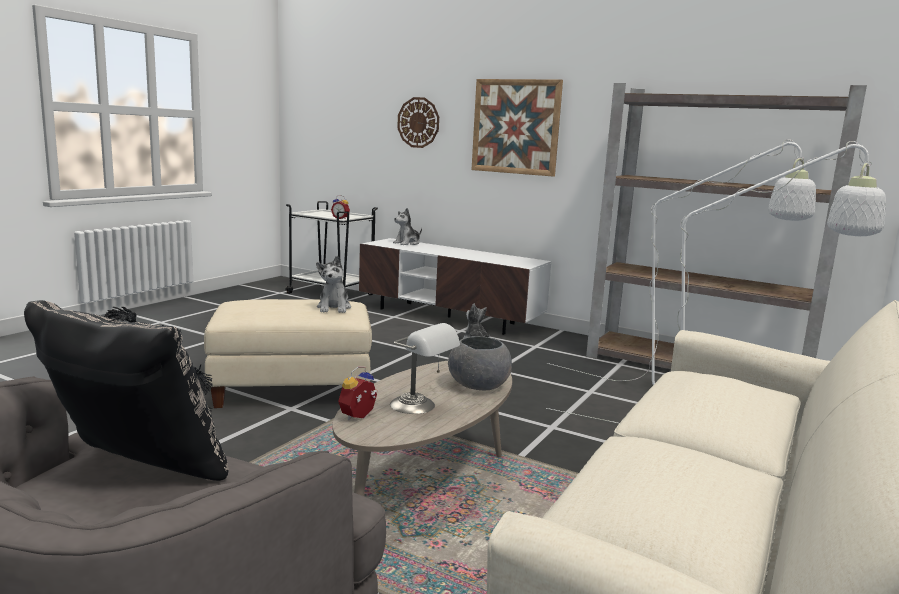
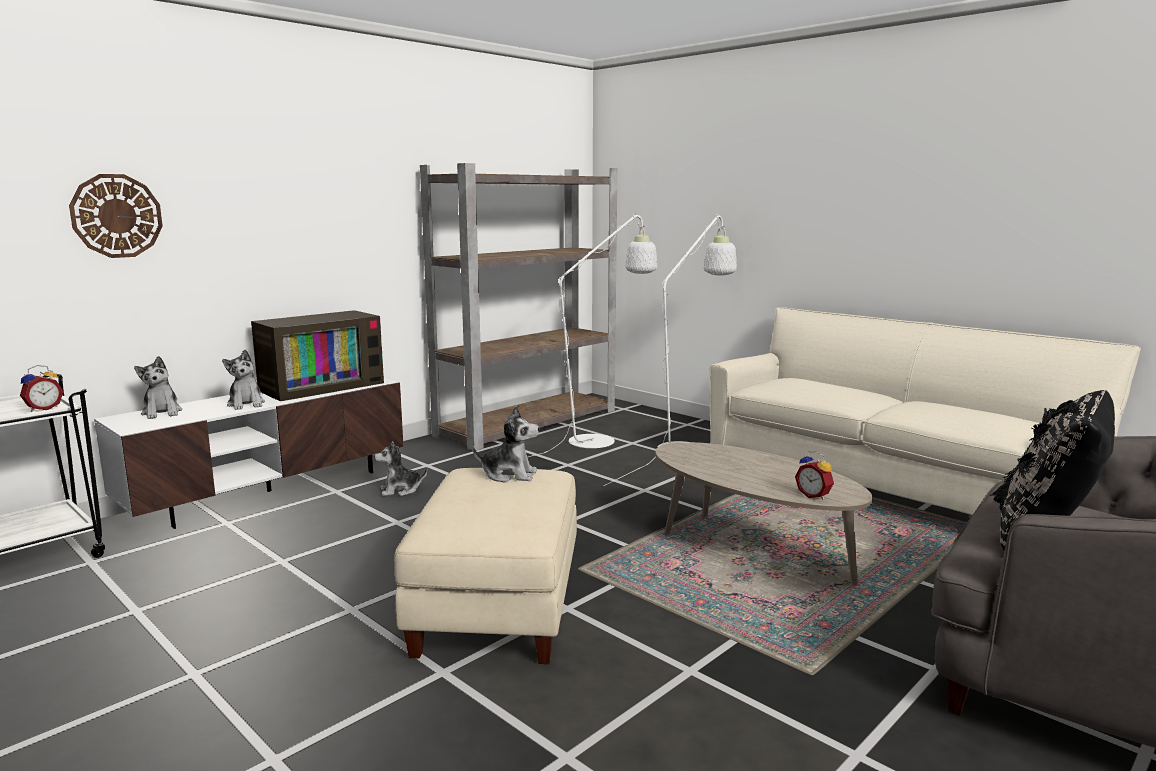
camera: 75 degrees left, 0 degrees up
white table lamp [390,323,460,414] -> none
grey bowl [448,336,512,390] -> none
picture [472,79,563,177] -> none
none -> plush toy [222,350,265,410]
none -> television [251,310,384,401]

